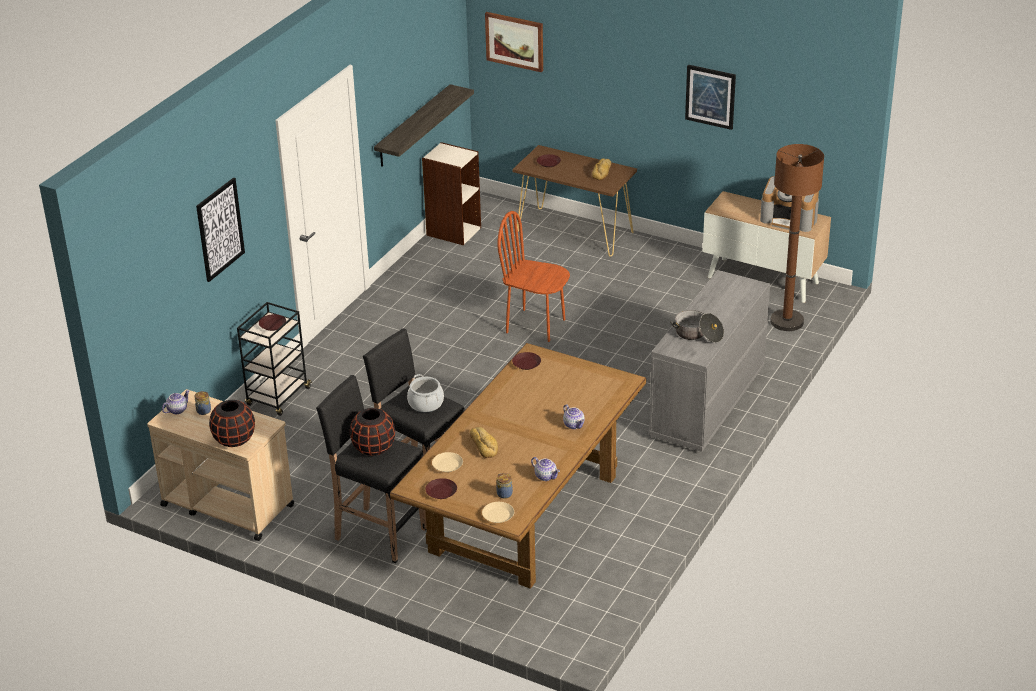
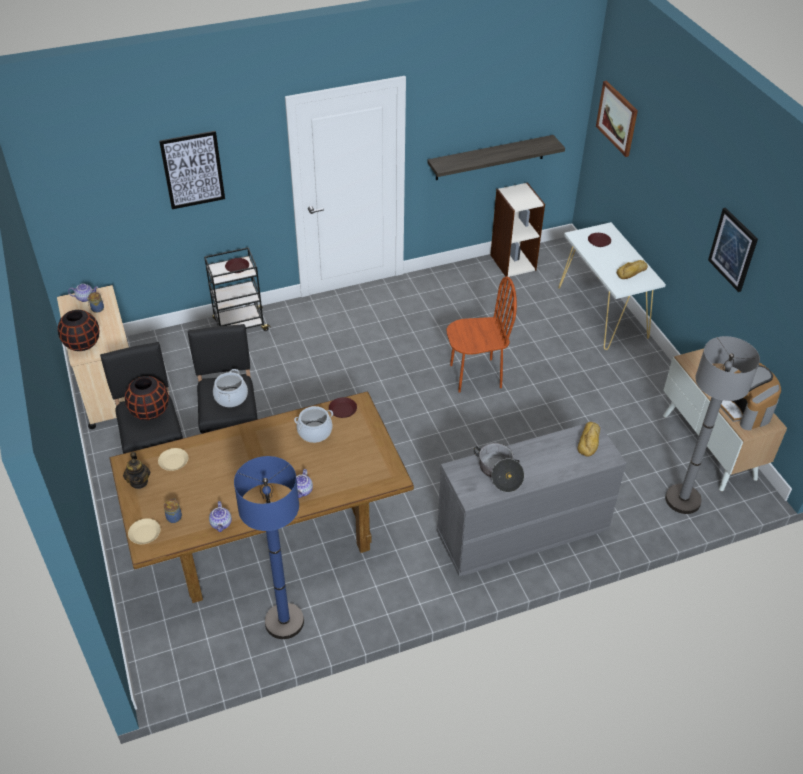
camera: 40 degrees right, 10 degrees up
brown plate [425,478,457,499] -> teapot [123,452,150,489]
bread [470,427,498,458] -> bread moved to [578,422,600,456]
brown chair [498,211,570,342] -> brown chair turned 105 degrees clockwise [446,276,517,393]
brown console table [513,145,637,256] -> white console table [558,222,666,350]
brown floor lamp [770,144,824,331] -> grey floor lamp [665,336,760,514]
none -> blue floor lamp [234,456,304,639]
none -> cooking pot [294,406,333,443]

